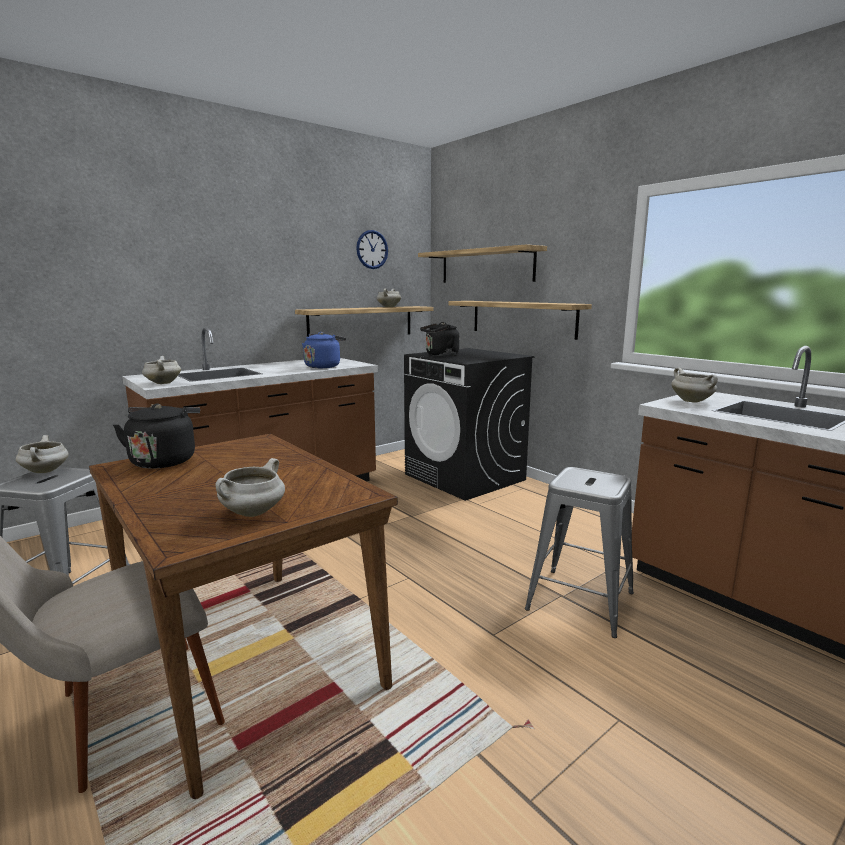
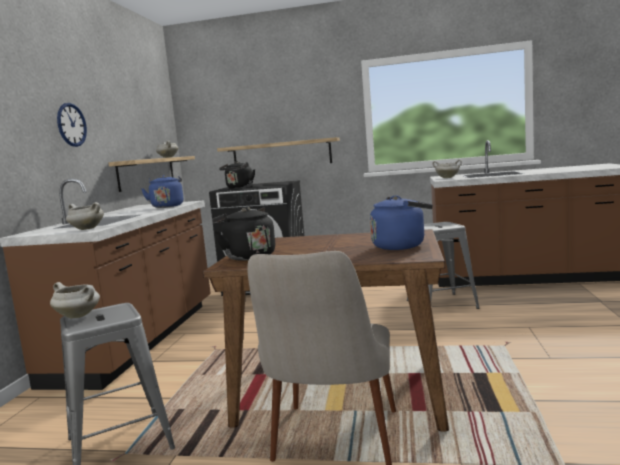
camera: 40 degrees left, 5 degrees down
white cooking pot [216,458,285,517] -> blue kettle [370,195,433,250]
wall clock [356,230,388,269] -> wall clock moved to [57,103,87,147]
shelf [418,244,547,283] -> none

